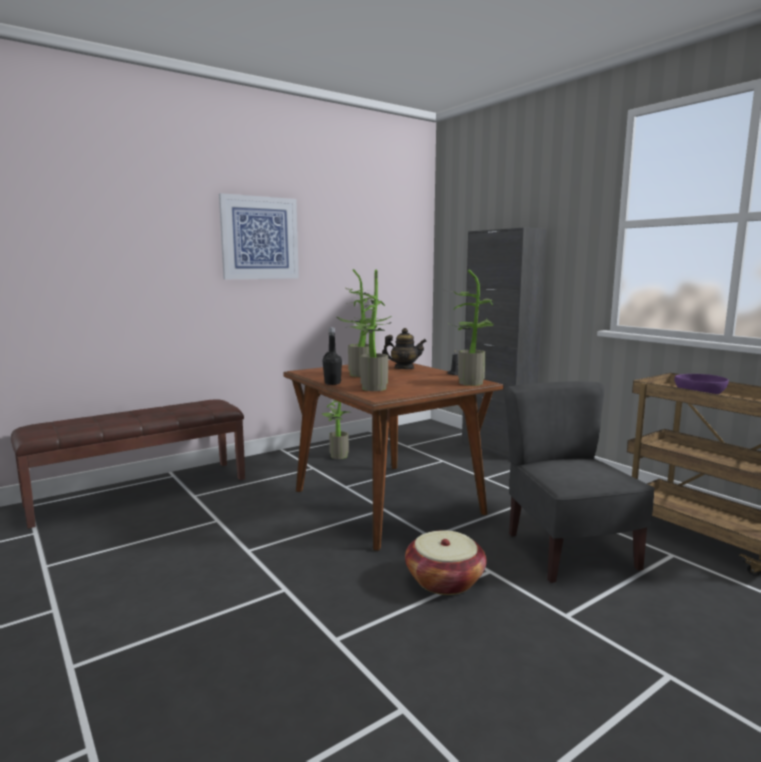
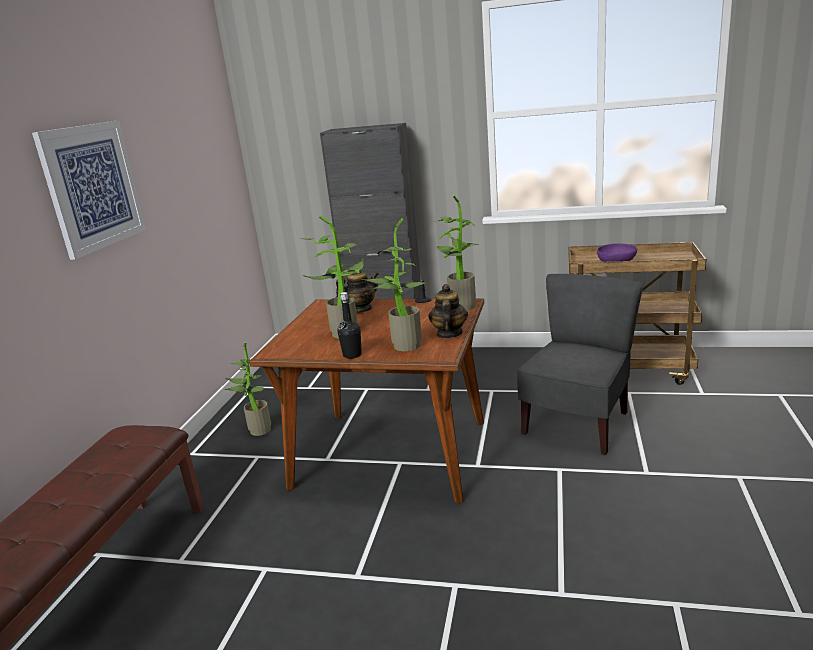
camera: 40 degrees left, 10 degrees up
basket [405,530,486,595] -> none
grey chair [504,381,655,583] -> grey chair turned 90 degrees clockwise [517,274,643,455]
none -> teapot [428,284,468,338]

